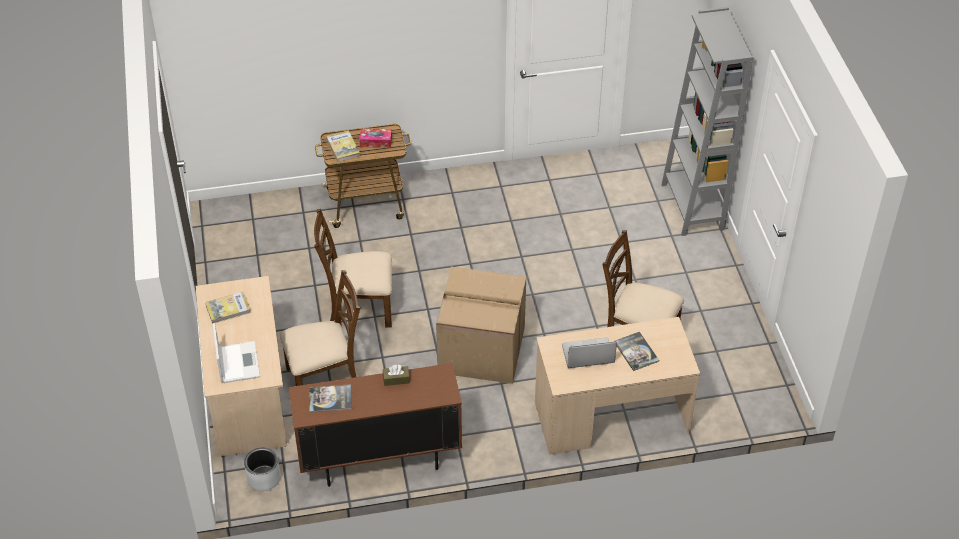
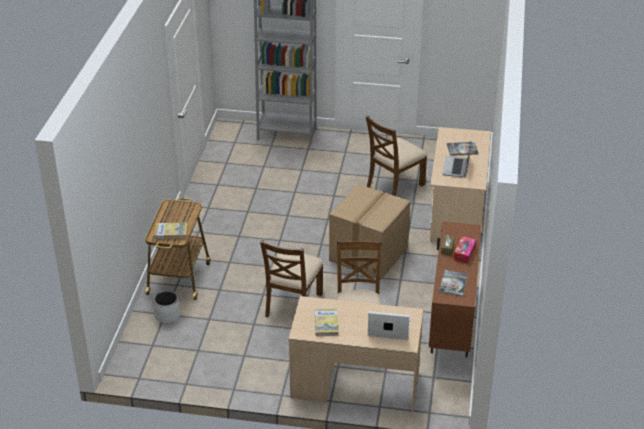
camera: 70 degrees left, 10 degrees down
grey planter [244,448,281,491] -> grey planter moved to [153,290,180,323]
tissue box [359,128,392,148] -> tissue box moved to [454,236,476,264]

